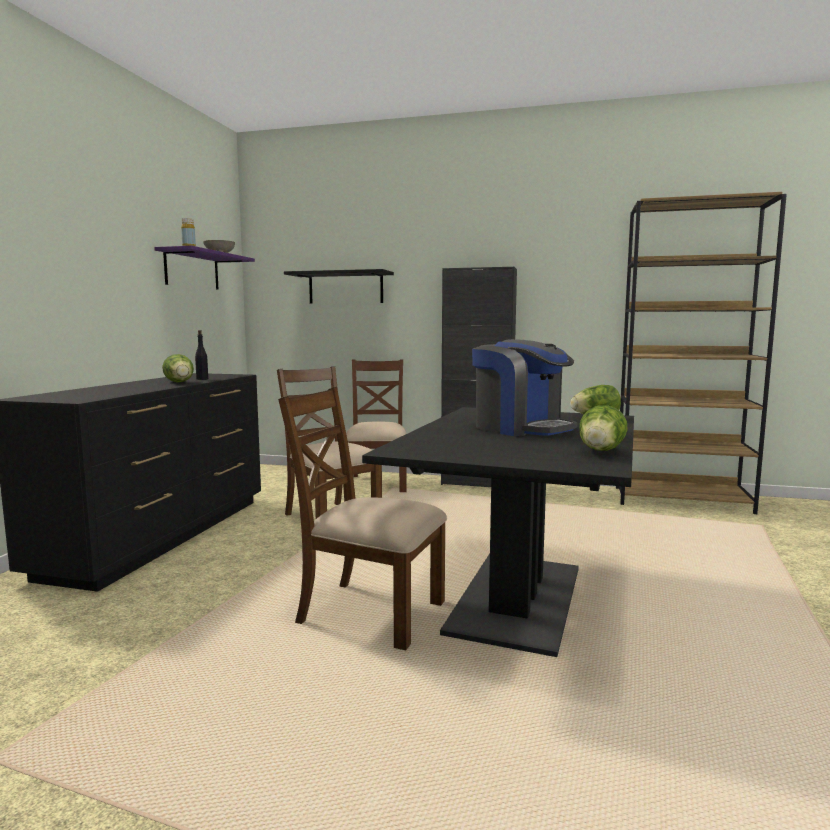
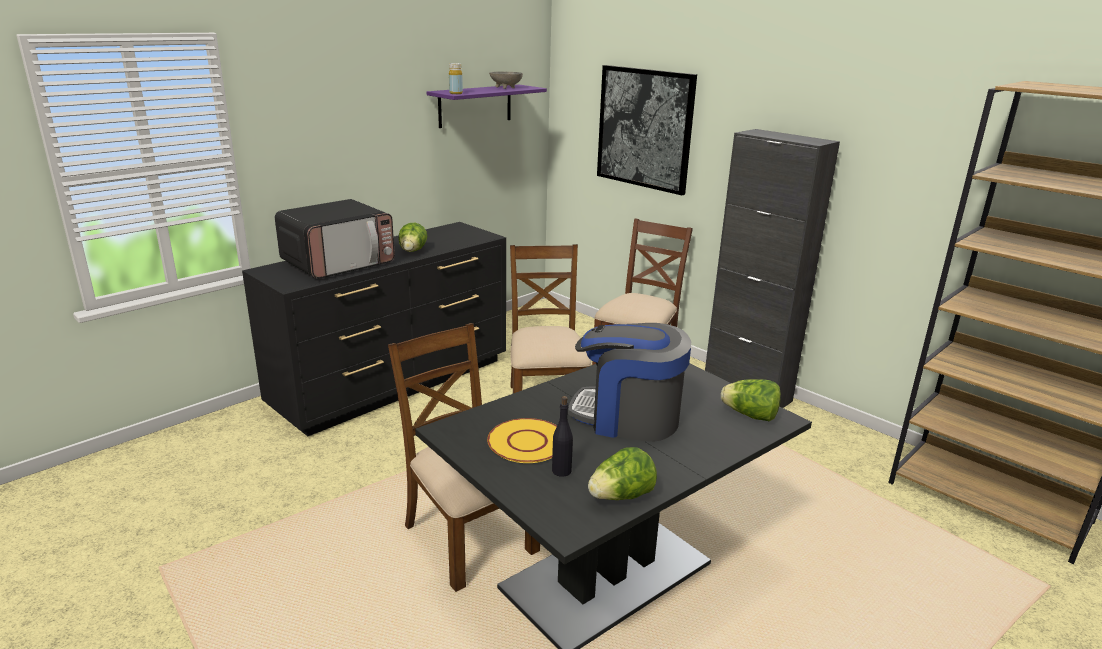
camera: 30 degrees right, 15 degrees up
black bottle [195,330,208,380] -> black bottle moved to [552,396,573,477]
black shelf [284,269,394,304] -> picture [597,65,697,195]
coffee machine [472,339,577,436] -> coffee machine turned 120 degrees clockwise [569,323,691,442]
none -> microwave [275,199,395,279]
none -> yellow plate [487,418,557,463]

